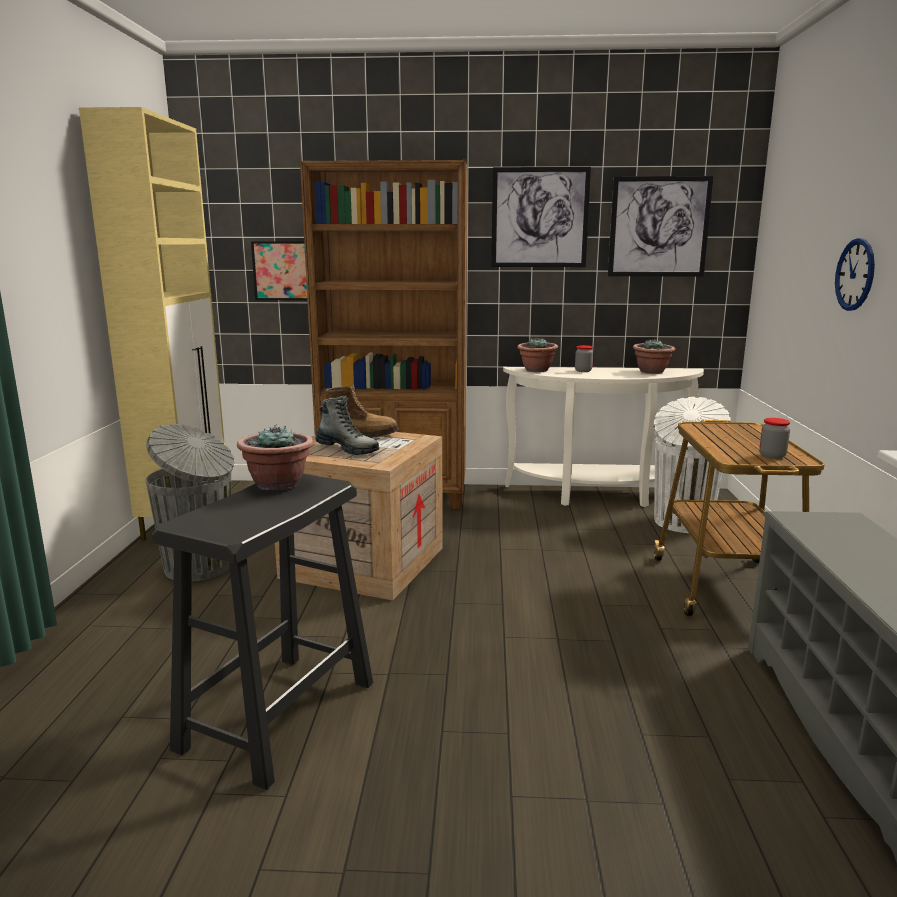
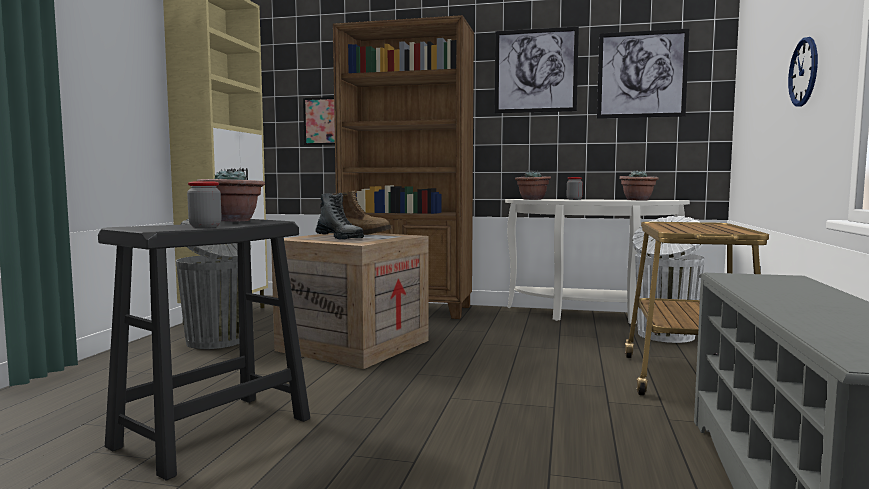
camera: 10 degrees right, 10 degrees down
jar [759,418,790,459] -> jar moved to [187,182,222,228]

